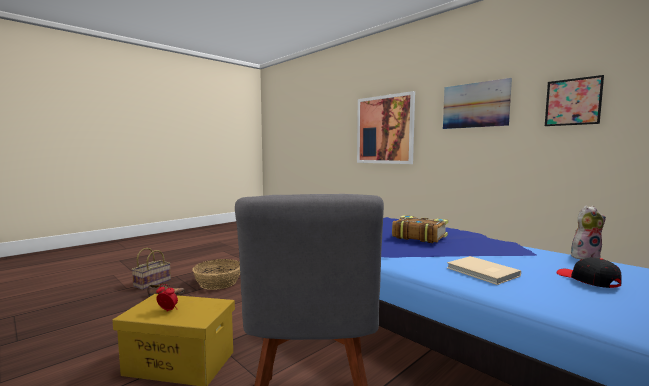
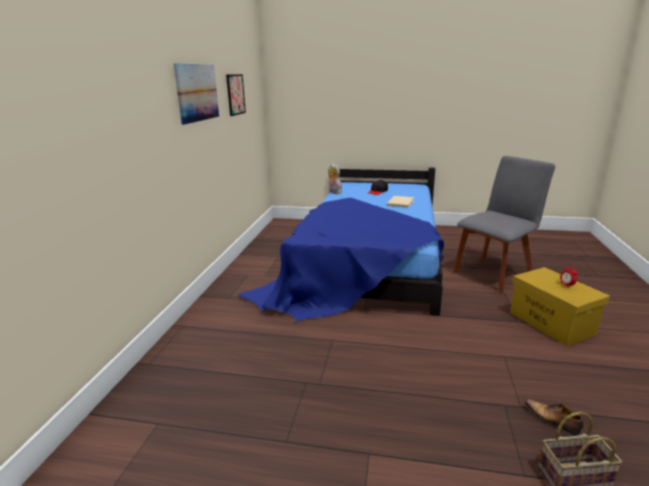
camera: 125 degrees left, 15 degrees up
basket [192,259,240,290] -> none
picture [357,91,415,164] -> none
book [392,215,448,243] -> none

